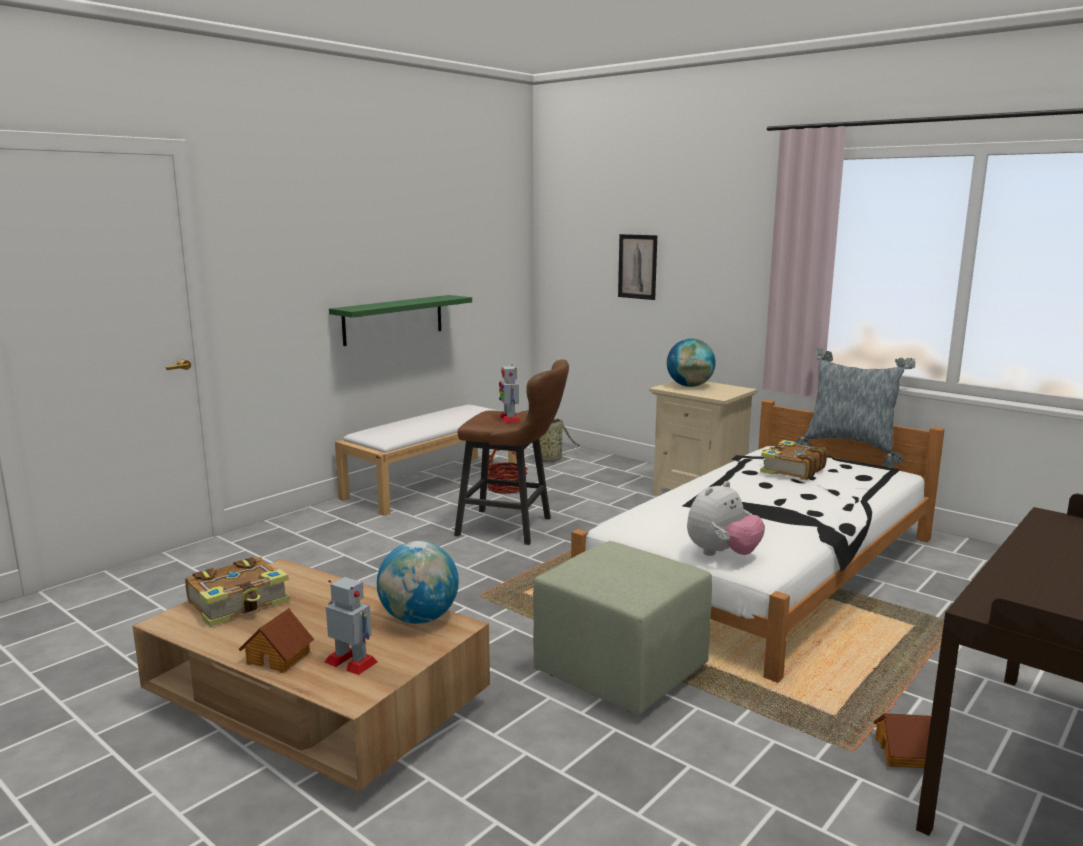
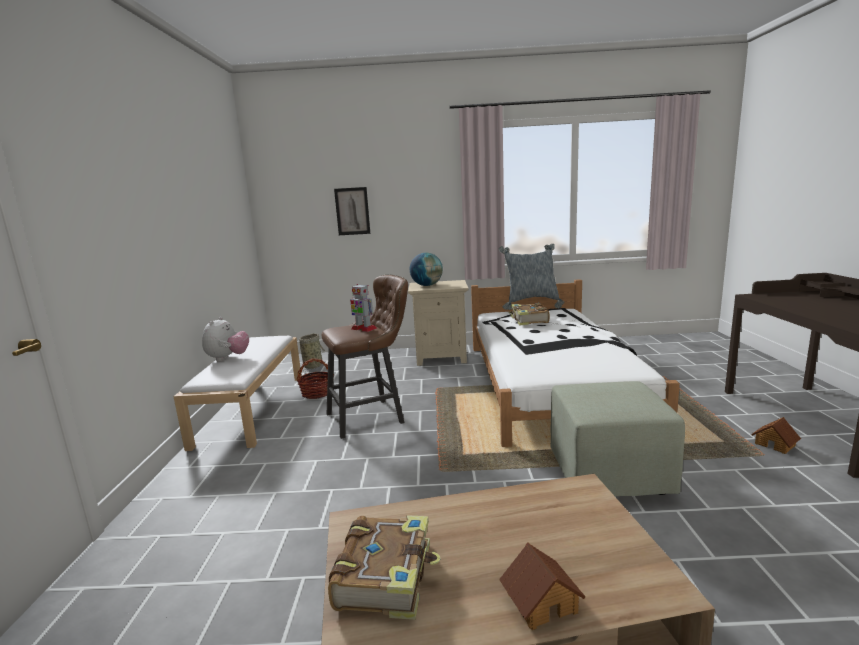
camera: 40 degrees left, 0 degrees up
toy robot [325,577,378,675] -> none
green shelf [329,295,472,346] -> none
globe [377,541,459,624] -> none
plush toy [687,481,765,556] -> plush toy moved to [202,317,249,361]

